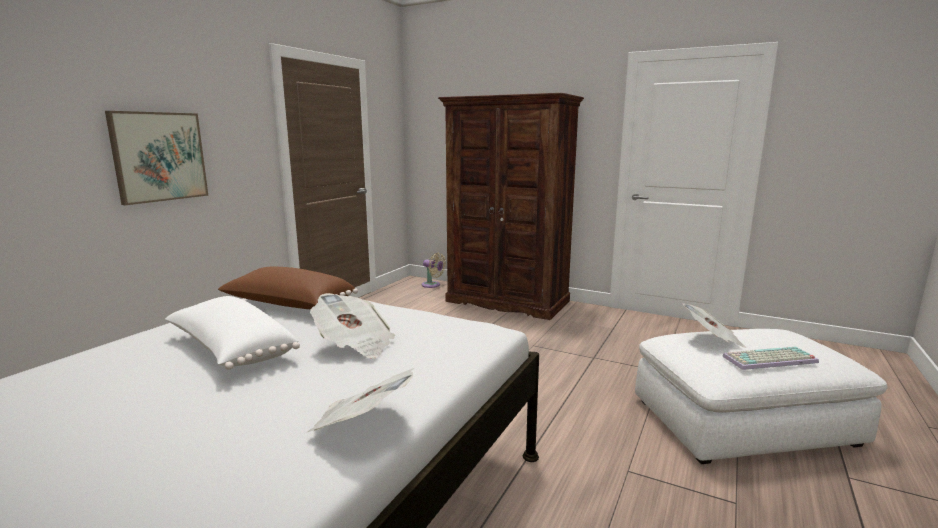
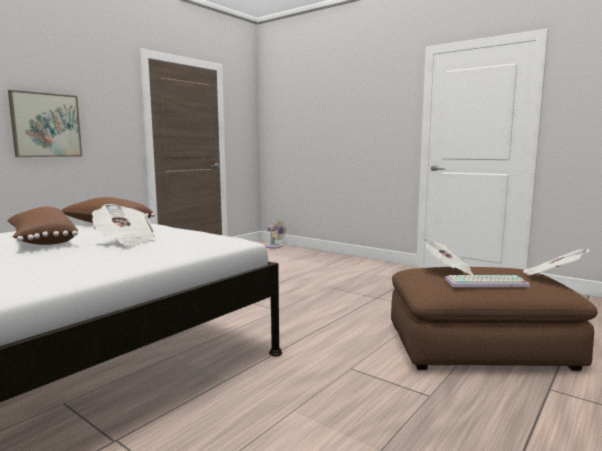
camera: 10 degrees right, 5 degrees down
white pillow [165,296,300,370] -> brown pillow [7,206,78,245]
newspaper [306,368,414,433] -> newspaper moved to [523,249,589,276]
brown wardrobe [438,93,584,320] -> none
white ottoman [635,329,888,464] -> brown ottoman [391,267,598,371]

